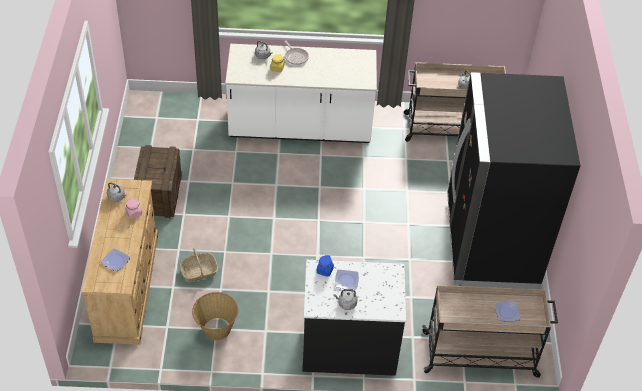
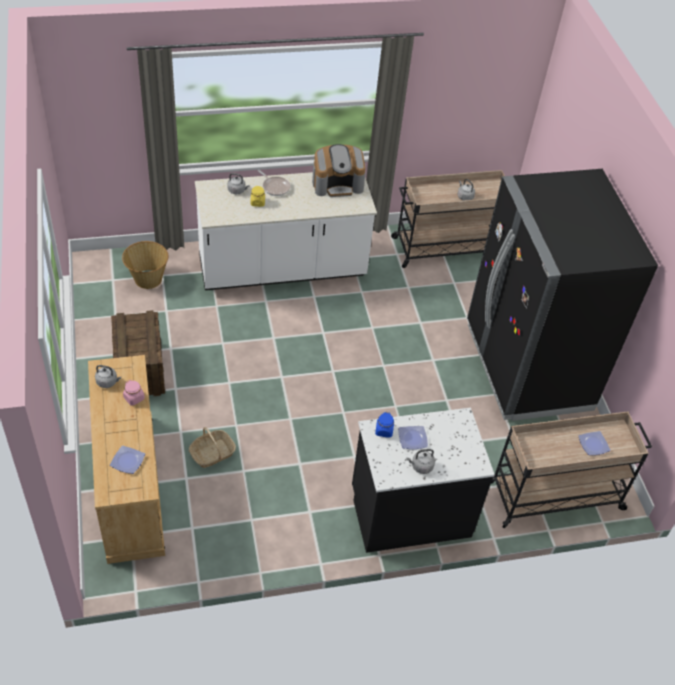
camera: 15 degrees left, 0 degrees up
basket [192,292,238,340] -> basket moved to [122,241,168,289]
none -> coffee machine [312,144,366,197]

